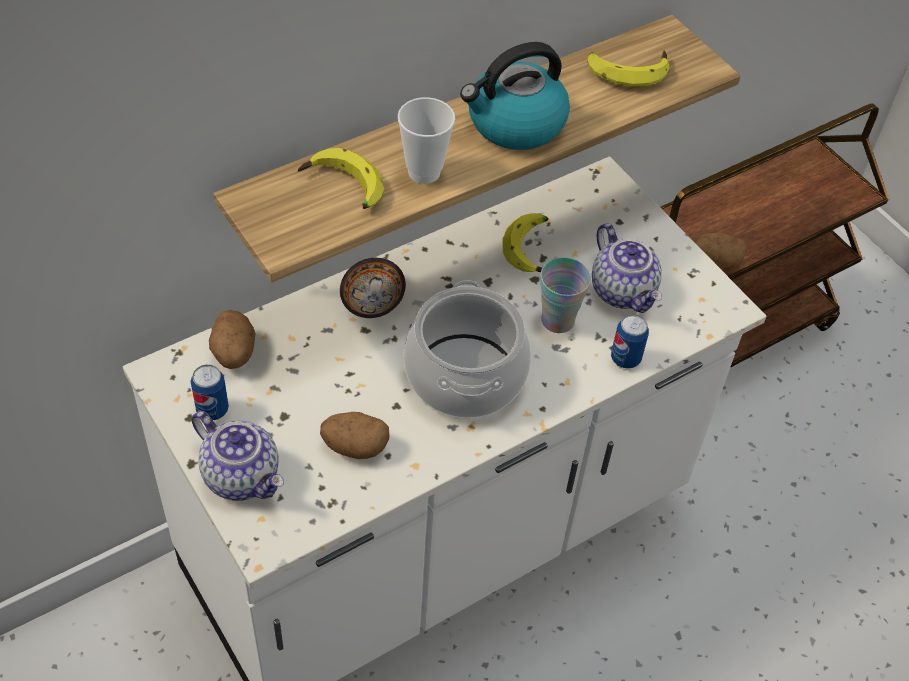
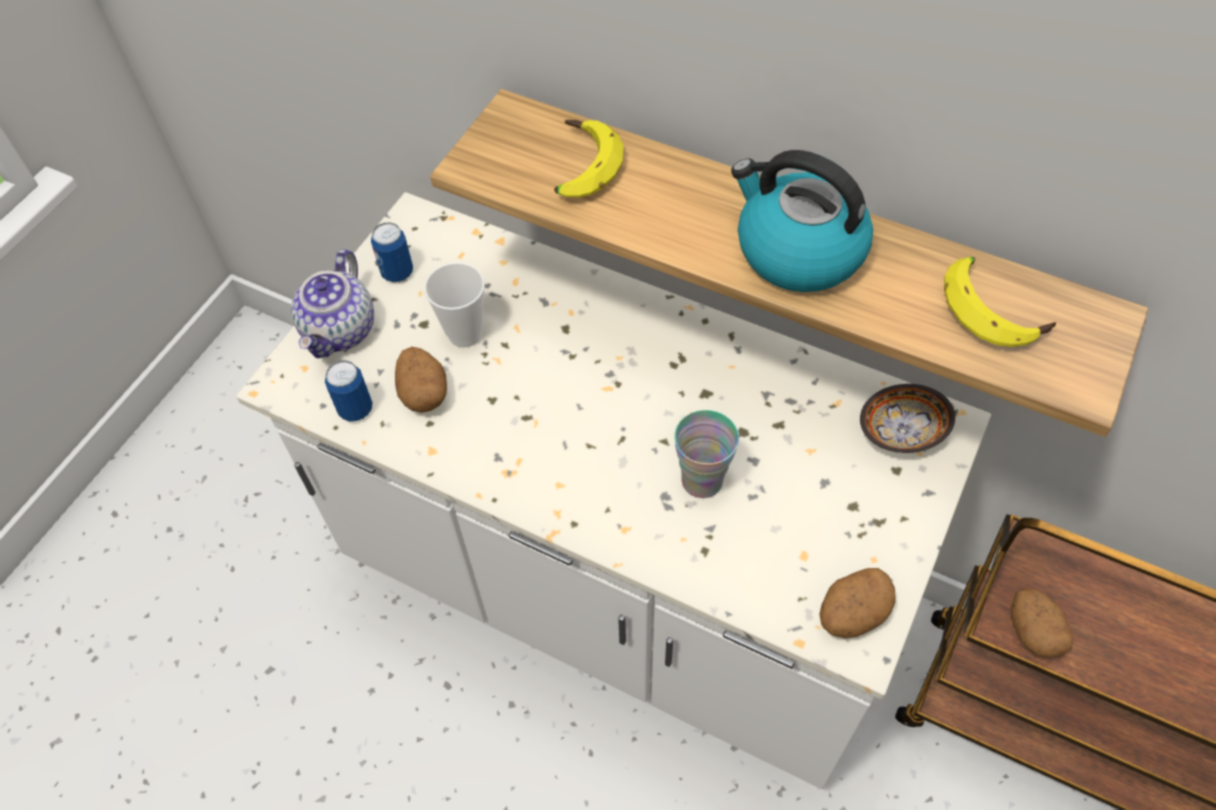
camera: 65 degrees right, 5 degrees up
potato [209,310,256,369] -> potato moved to [819,568,896,638]
bowl [340,258,406,318] -> bowl moved to [860,384,955,453]
cup [398,97,455,184] -> cup moved to [424,262,485,348]
cooking pot [403,280,531,418] -> none
banana [502,213,548,273] -> none
teapot [592,223,662,313] -> none
can [611,314,649,369] -> can moved to [325,360,373,421]

